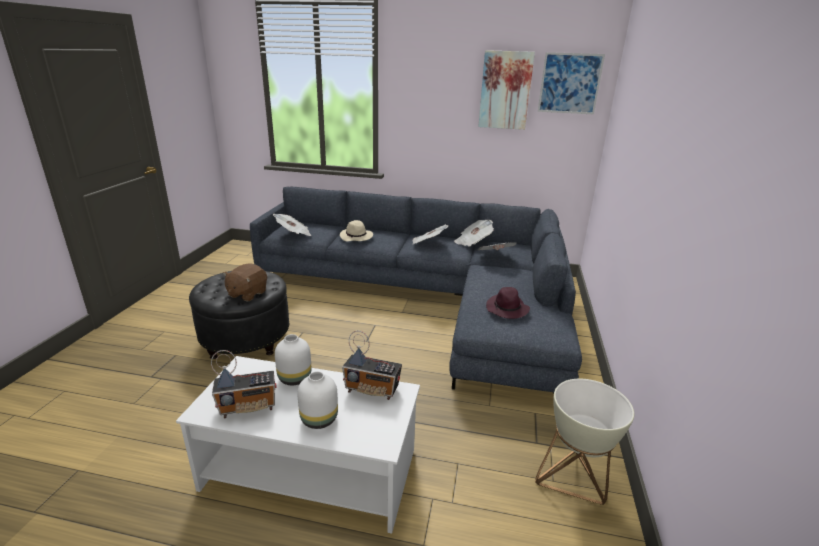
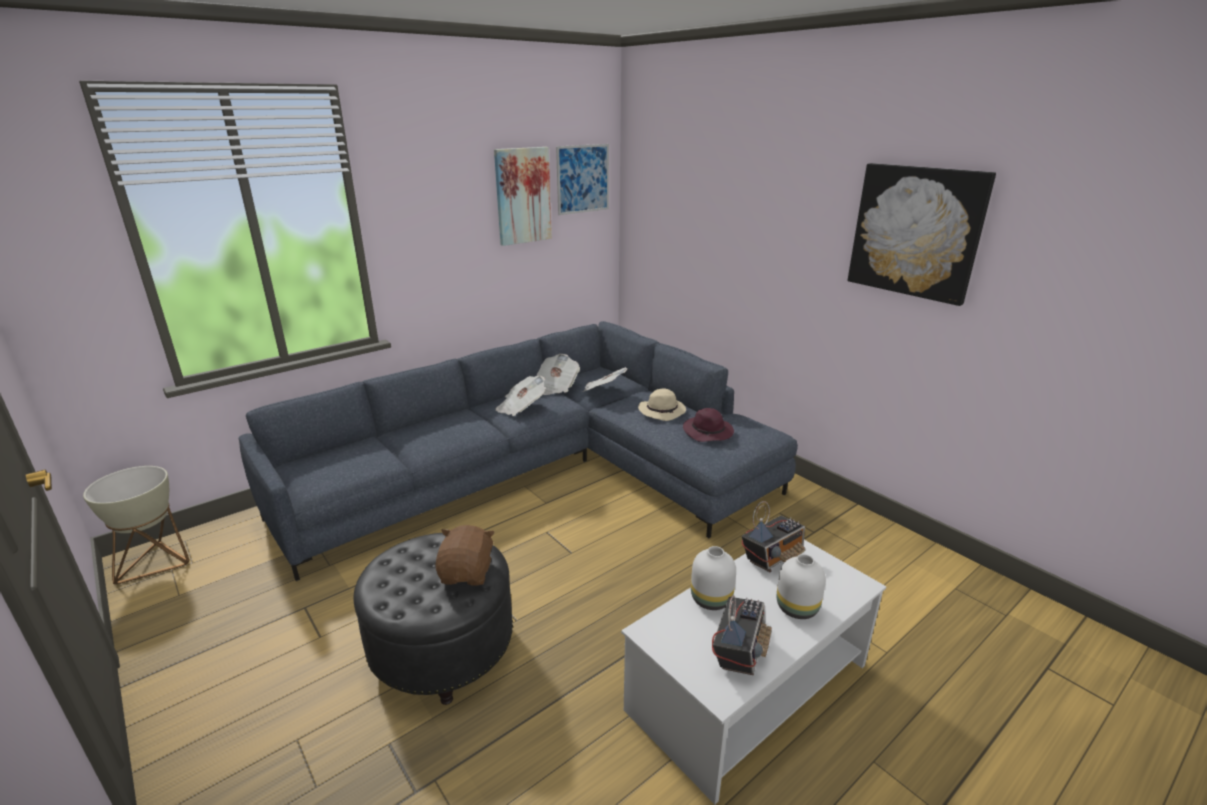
camera: 50 degrees left, 0 degrees up
brown plush toy [223,264,267,301] -> brown plush toy turned 150 degrees counterclockwise [435,525,495,585]
newspaper [273,214,311,236] -> none
beige hat [340,220,373,241] -> beige hat moved to [638,388,686,421]
planter [535,379,634,505] -> planter moved to [83,466,189,585]
none -> picture [848,163,996,306]

